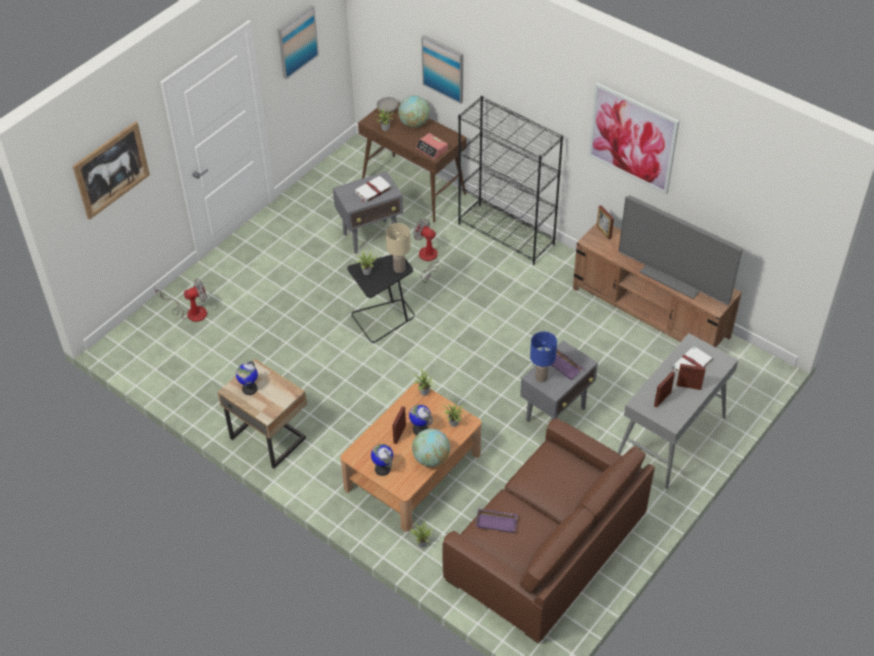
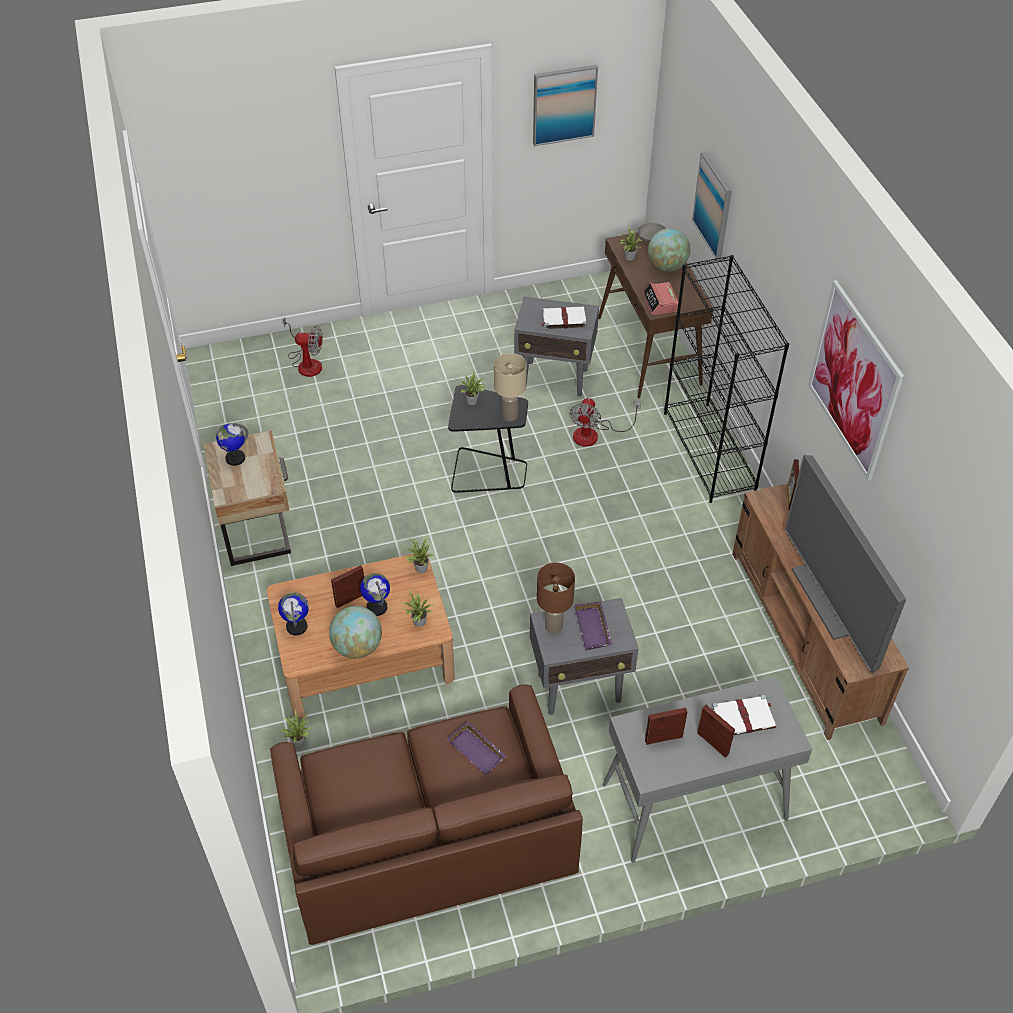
camera: 35 degrees right, 0 degrees up
picture [73,121,150,220] -> none
fan [413,219,439,283] -> fan turned 150 degrees counterclockwise [569,398,641,447]
purple tray [475,509,518,533] -> purple tray moved to [447,721,507,775]
blue table lamp [530,331,557,383] -> brown table lamp [537,562,575,634]

